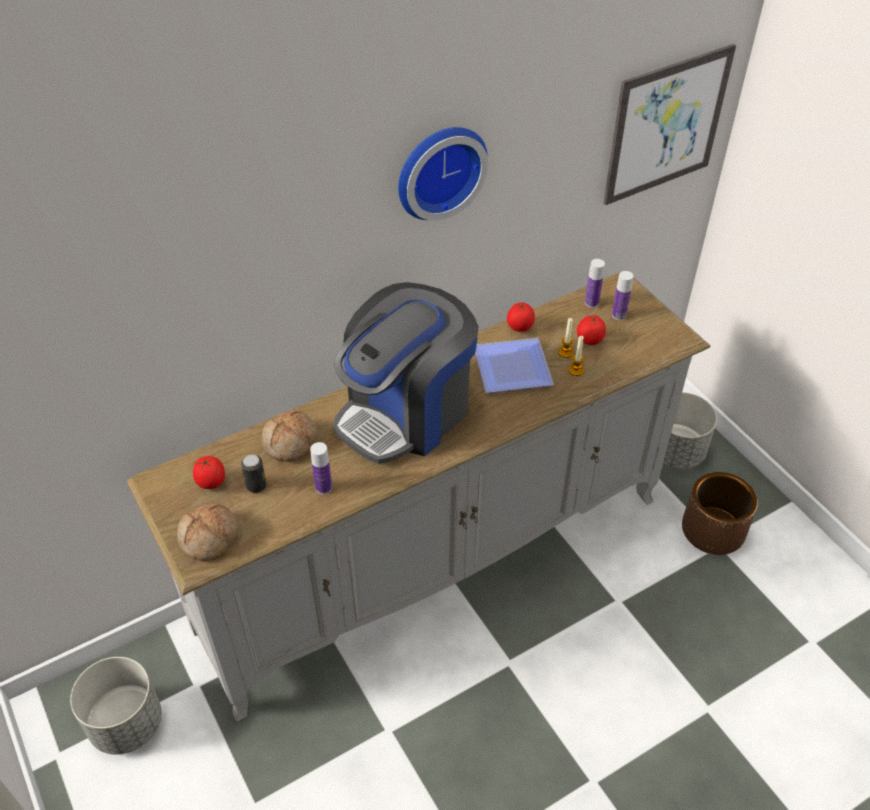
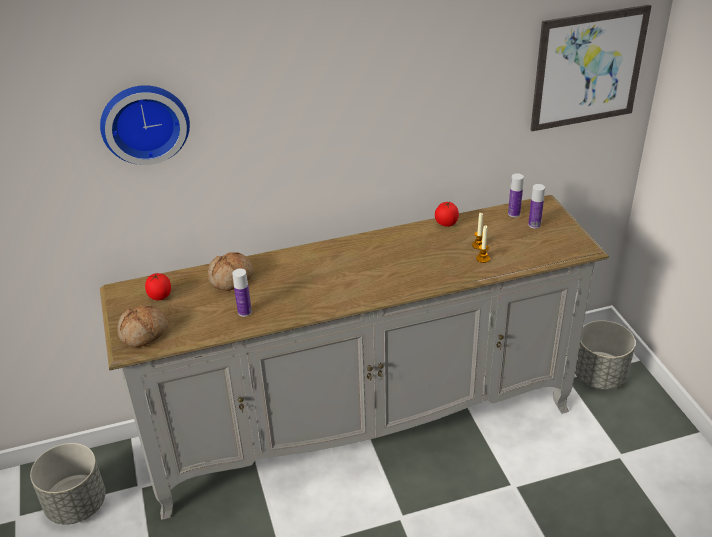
camera: 15 degrees right, 10 degrees down
can [241,454,267,493] -> none
coffee machine [333,282,479,464] -> none
wall clock [398,127,488,221] -> wall clock moved to [100,85,190,165]
plate [475,338,554,393] -> none
tomato [577,315,606,345] -> none
brown planter [682,472,758,555] -> none

